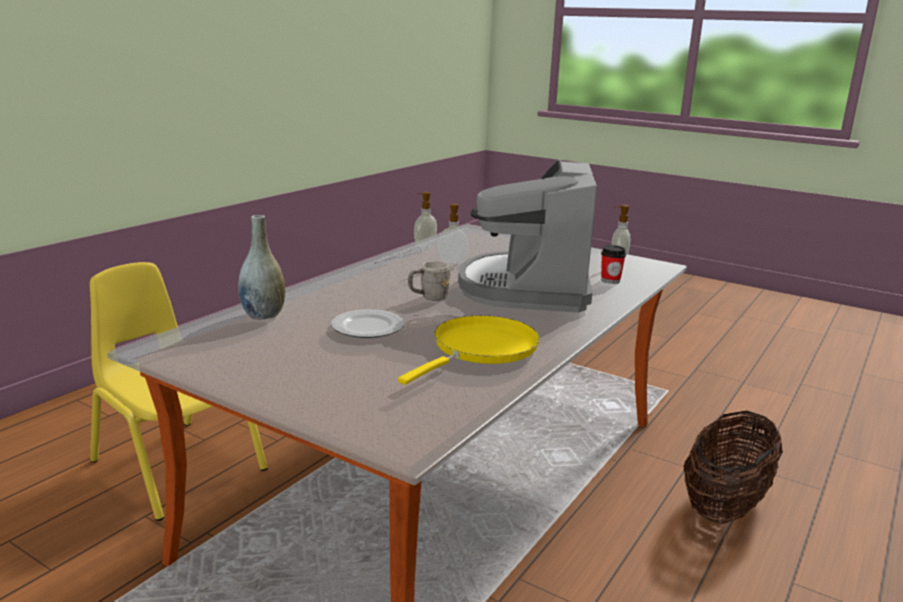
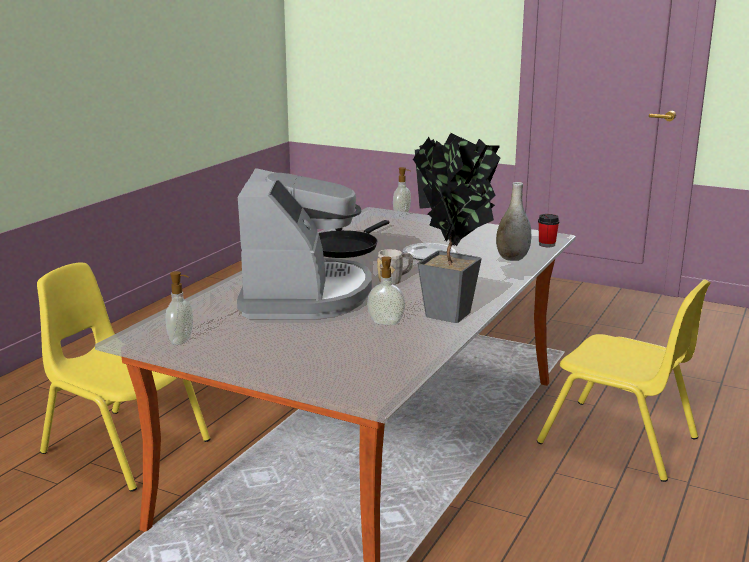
camera: 175 degrees right, 0 degrees up
yellow frying pan [398,315,540,385] -> black frying pan [319,220,390,258]
soap dispenser [414,192,437,249] -> soap dispenser moved to [393,167,411,217]
cup [601,245,626,284] -> cup moved to [538,214,560,247]
basket [684,411,783,524] -> yellow chair [37,263,210,492]
none -> potted plant [413,133,500,323]

